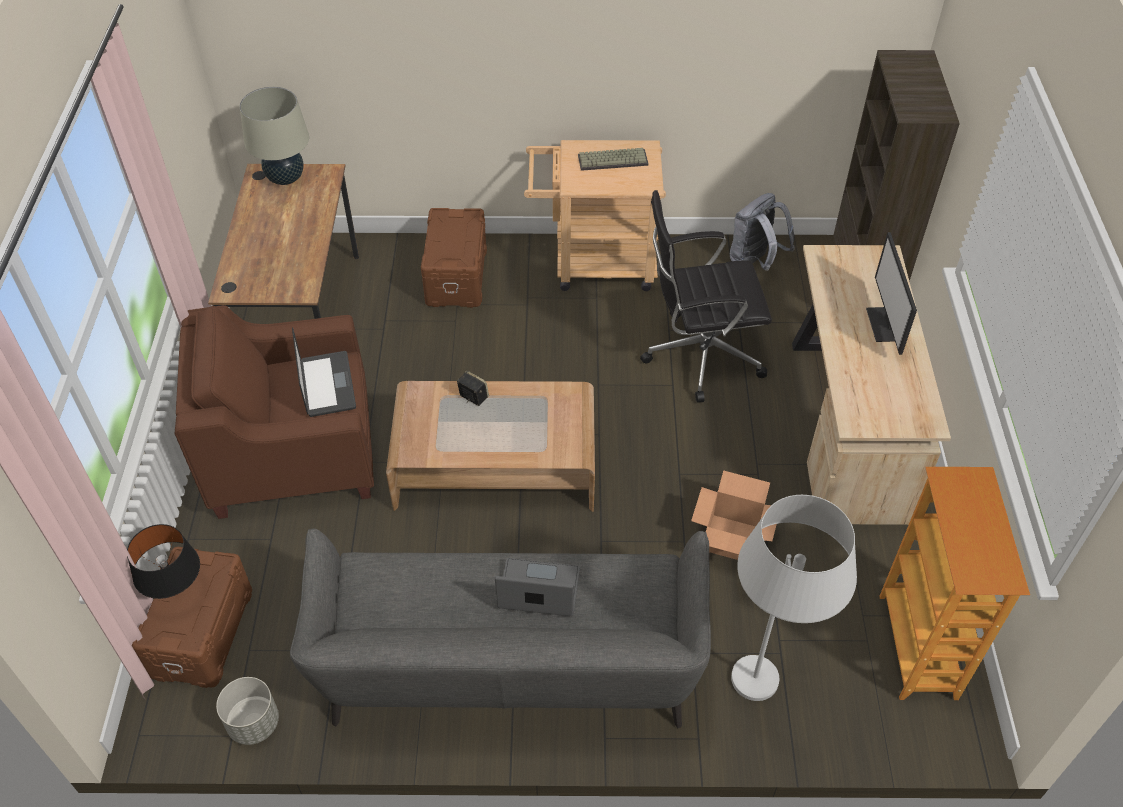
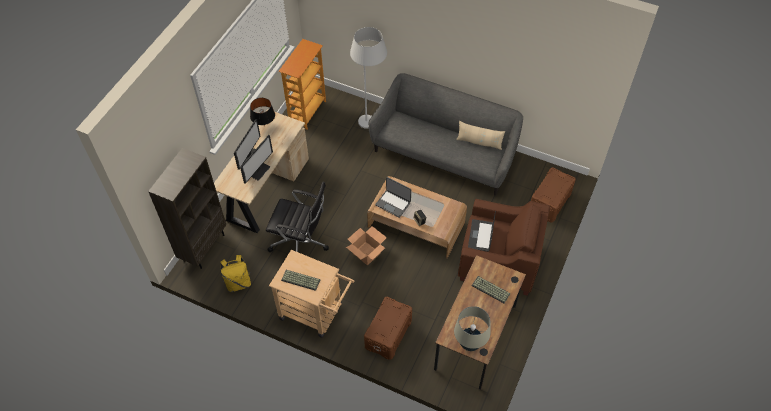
camera: 155 degrees left, 5 degrees up
black table lamp [127,524,200,599] -> black table lamp moved to [250,98,275,126]
grey planter [216,677,279,745] -> none
laptop [495,558,580,616] -> laptop moved to [375,177,411,218]
cardboard box [691,470,777,560] -> cardboard box moved to [346,226,387,265]
grey backpack [730,193,795,271] -> yellow backpack [220,255,251,292]
none -> monitor [240,135,273,184]
none -> beige pillow [456,121,505,150]
none -> keyboard [472,276,511,303]

